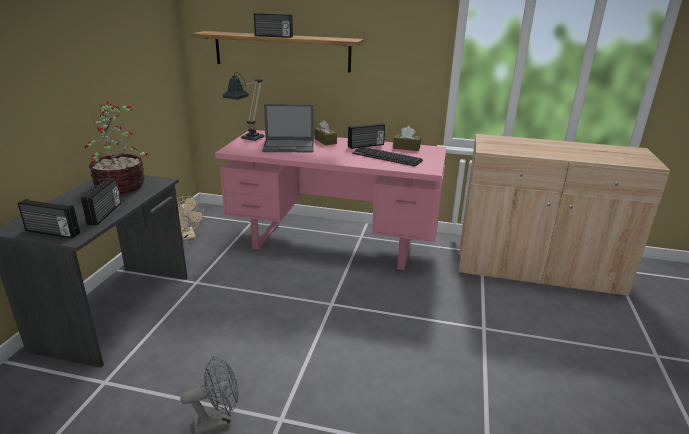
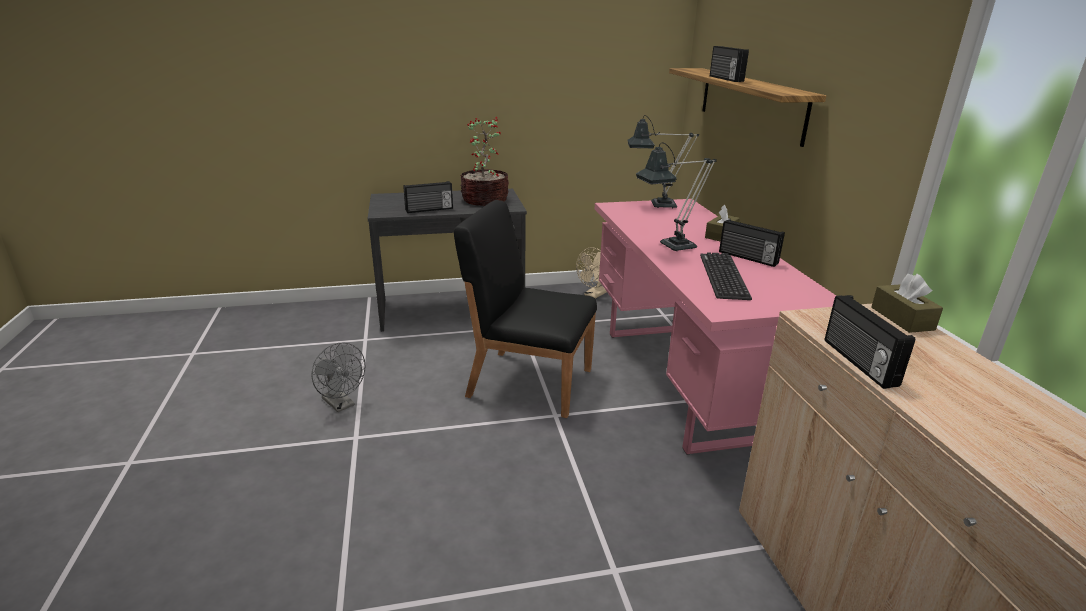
camera: 65 degrees right, 0 degrees up
radio [18,199,80,238] -> radio moved to [824,295,915,389]
laptop [262,104,314,152] -> none
brown tissue box [393,126,421,151] -> brown tissue box moved to [871,274,943,333]
none -> black chair [454,200,597,418]
none -> table lamp [636,142,717,251]

